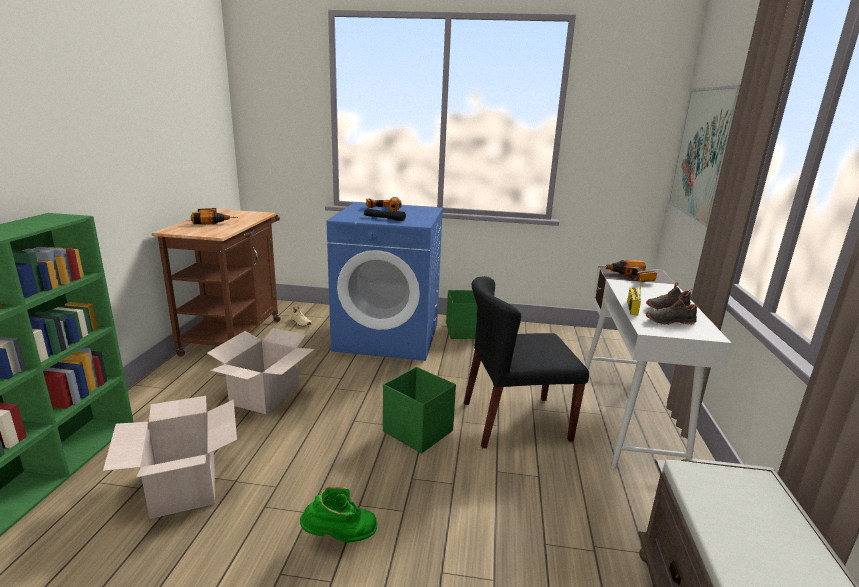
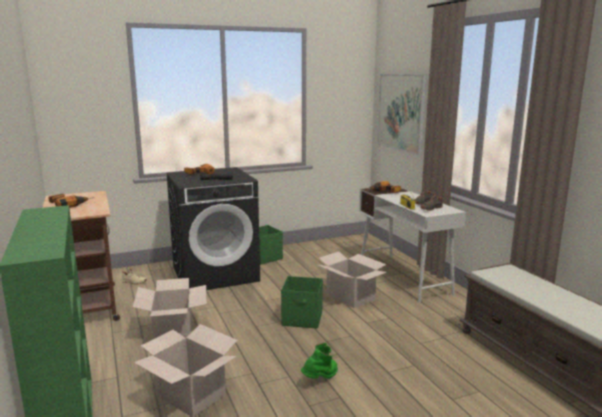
camera: 30 degrees left, 5 degrees down
blue washing machine [327,202,443,361] -> black washing machine [166,167,260,290]
black chair [464,276,589,448] -> cardboard box [318,252,387,308]

